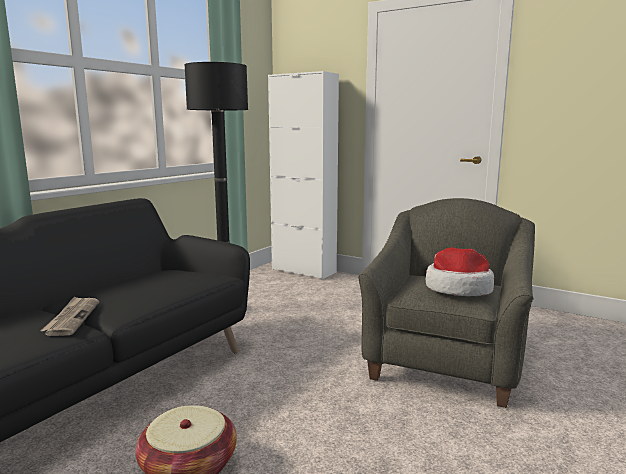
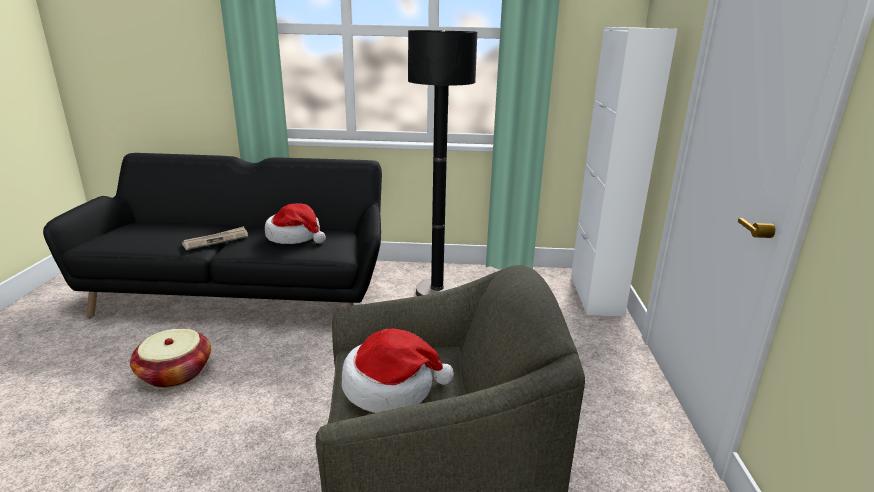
camera: 60 degrees right, 10 degrees up
none -> hat [265,203,326,244]

